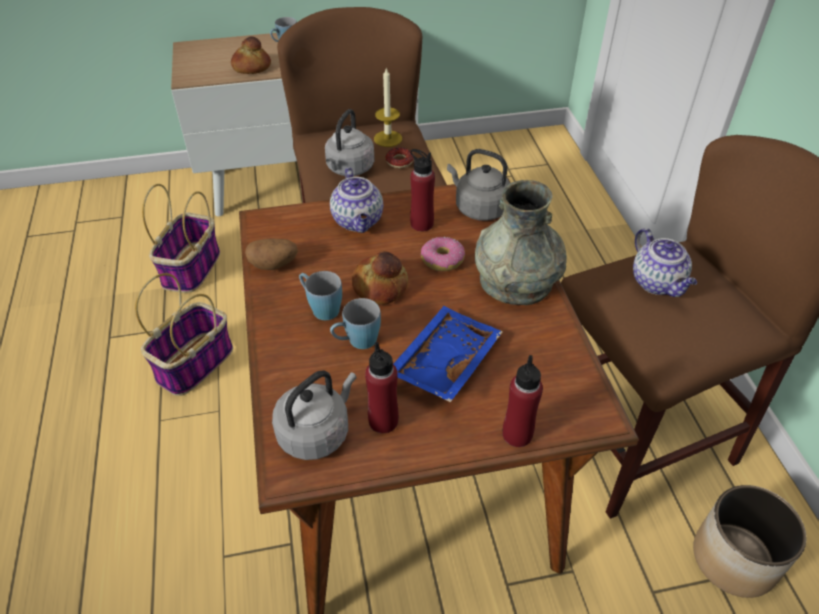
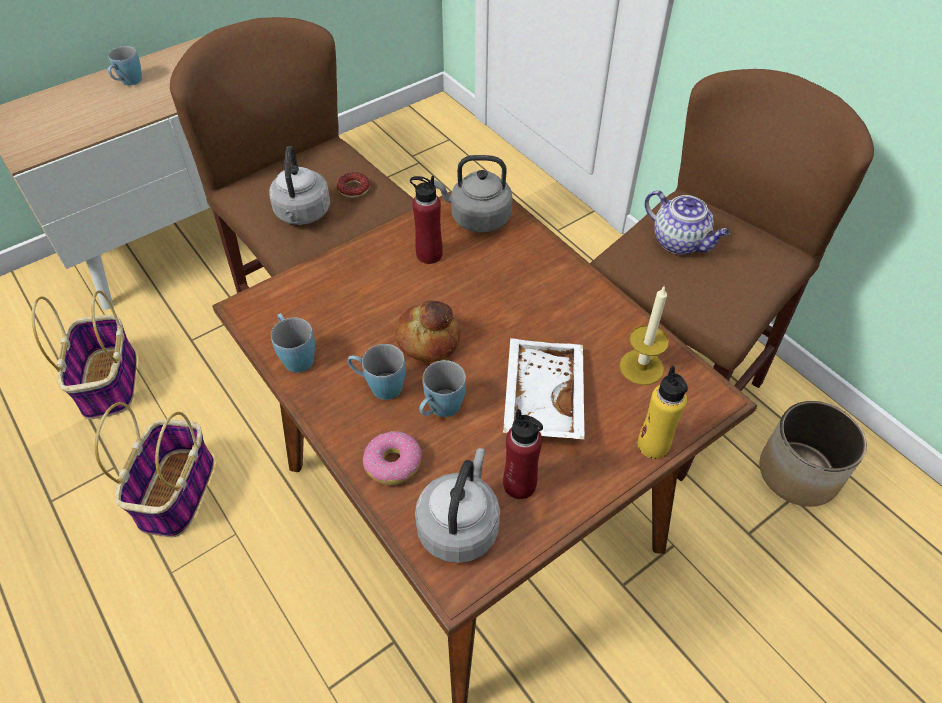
camera: 25 degrees left, 5 degrees up
bread [231,37,271,74] -> none
potato [245,239,298,270] -> blue mug [271,313,315,373]
teapot [330,167,383,233] -> none
candle [374,68,402,147] -> candle moved to [619,285,669,385]
blue tray [393,306,503,402] -> white tray [503,338,585,440]
donut [421,237,465,271] -> donut moved to [363,431,422,485]
grey vase [475,180,567,305] -> none
red bottle [503,355,543,447] -> yellow bottle [638,366,688,459]

